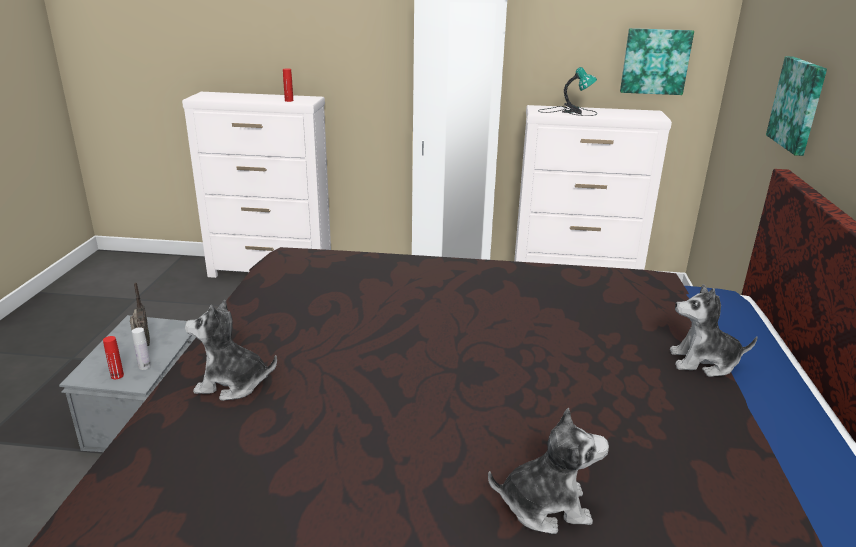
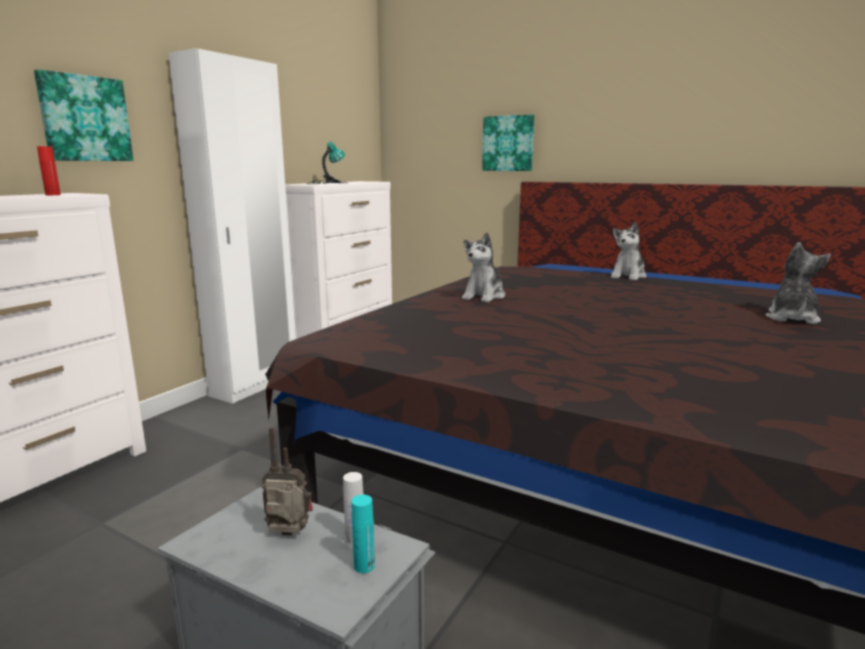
camera: 65 degrees left, 10 degrees down
red bottle [103,336,124,379] -> turquoise bottle [352,495,375,573]
plush toy [185,300,277,401] -> plush toy moved to [462,232,505,302]
picture [620,28,694,95] -> picture moved to [34,69,134,161]

